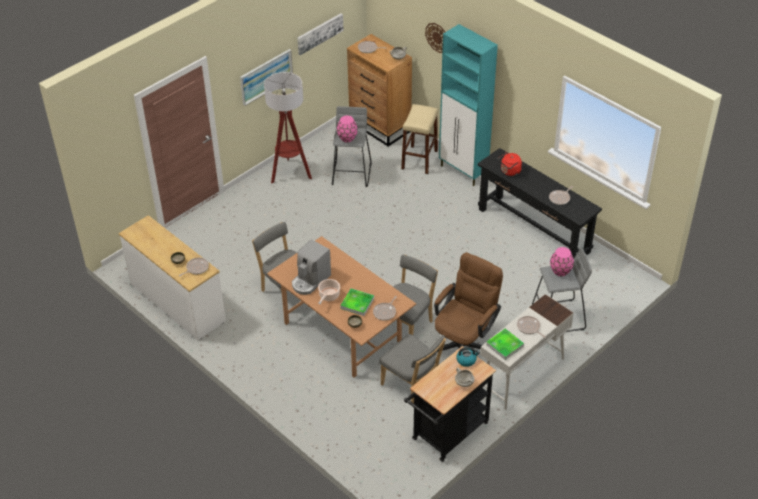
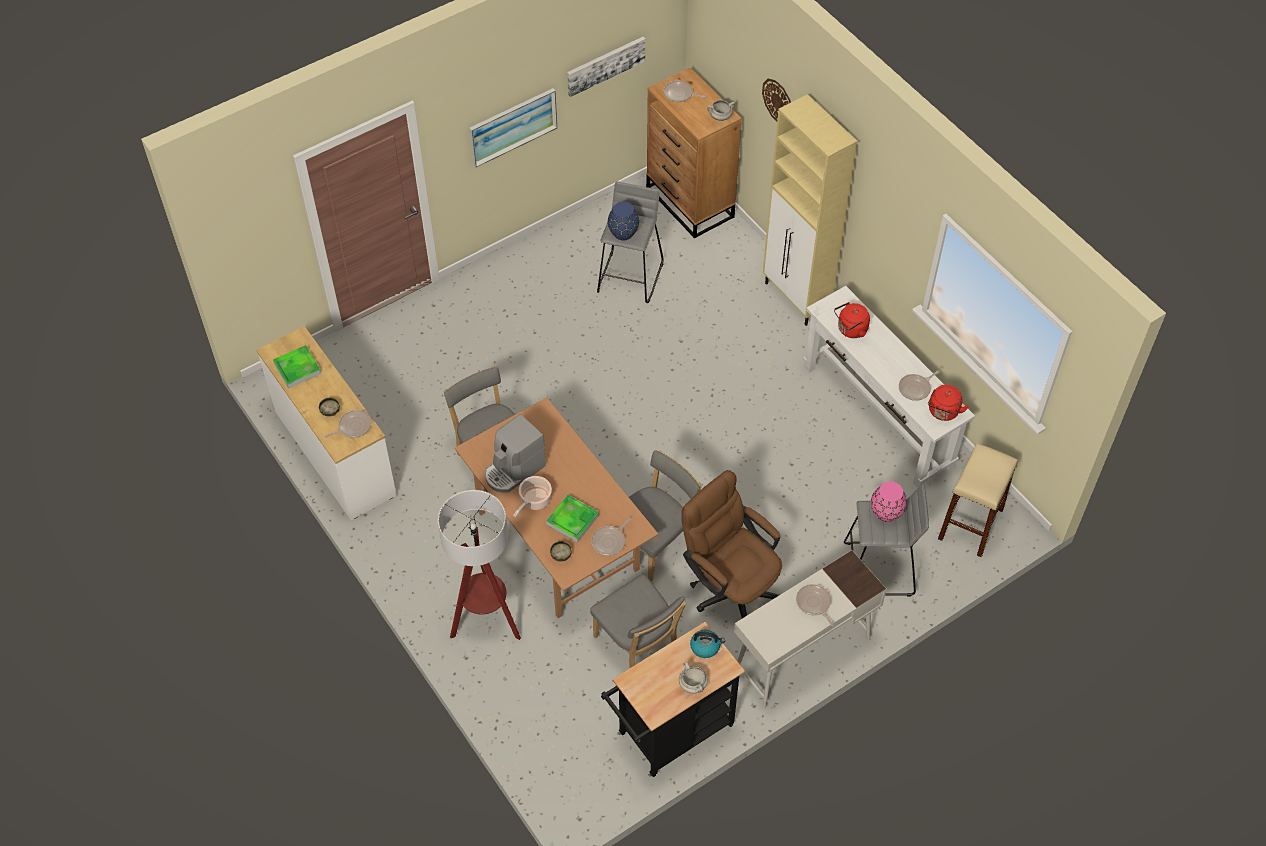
camera: 10 degrees right, 10 degrees up
floor lamp [264,72,312,183] -> floor lamp moved to [438,490,521,640]
pink vase [337,116,358,142] -> blue vase [608,201,639,240]
beige stool [401,104,438,174] -> beige stool moved to [938,443,1018,557]
brown office chair [434,252,503,355] -> brown office chair turned 90 degrees counterclockwise [681,470,782,618]
turquoise cabinet [439,24,498,186] -> beige cabinet [763,94,857,326]
black console table [478,148,602,259] -> white console table [803,286,975,488]
tray [486,329,524,360] -> tray moved to [273,345,321,389]
none -> red kettle [928,385,969,421]

